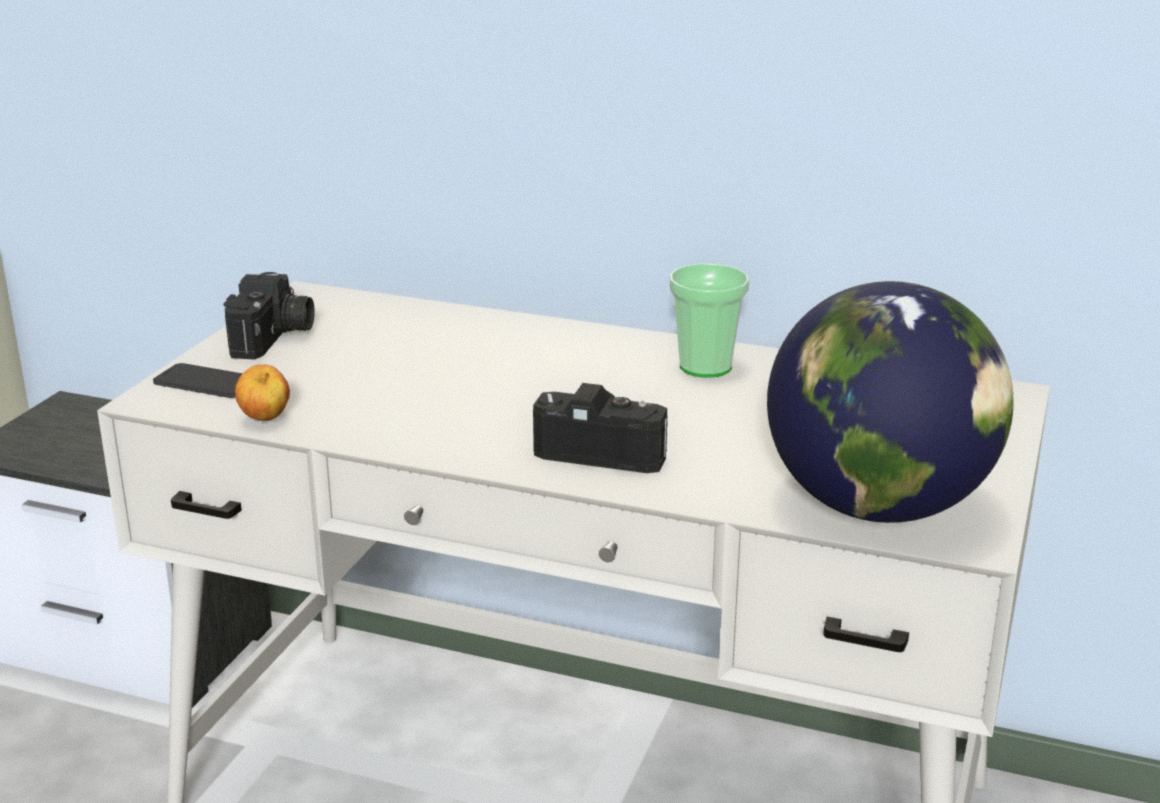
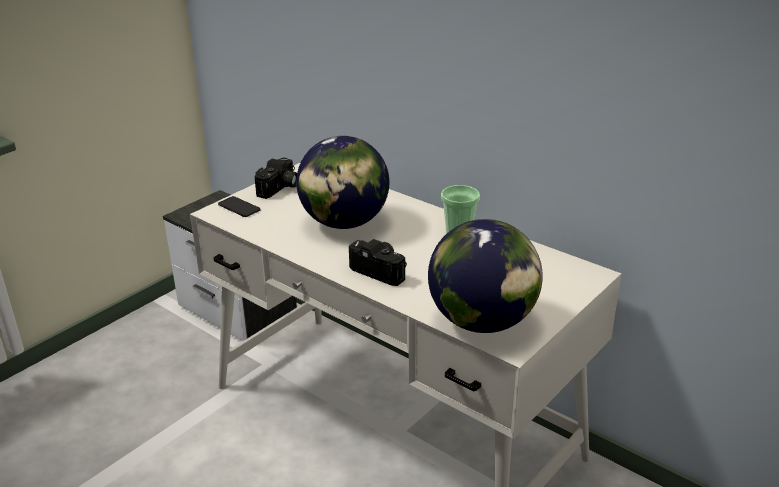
camera: 20 degrees right, 5 degrees up
apple [235,364,290,421] -> none
none -> globe [296,136,389,229]

